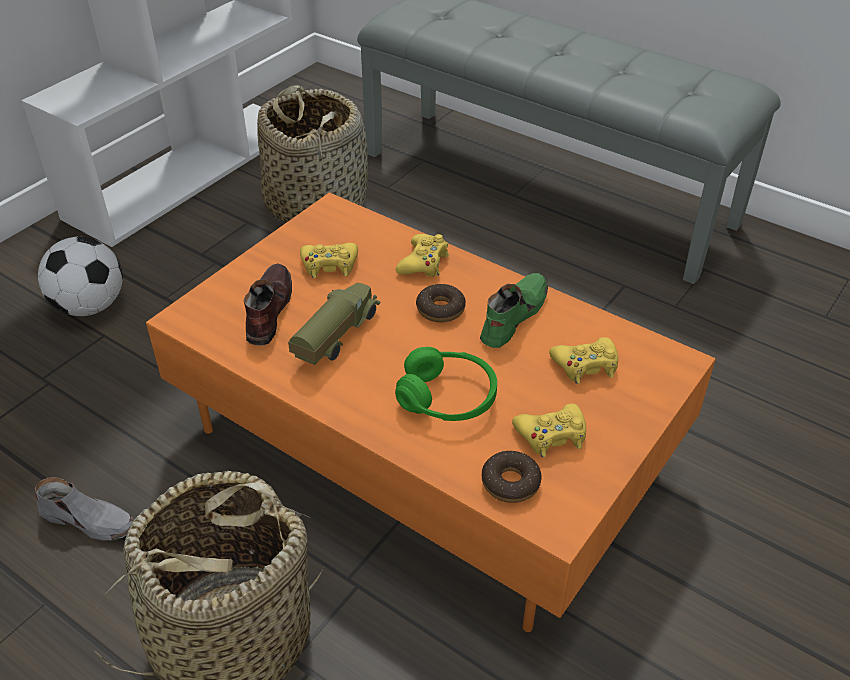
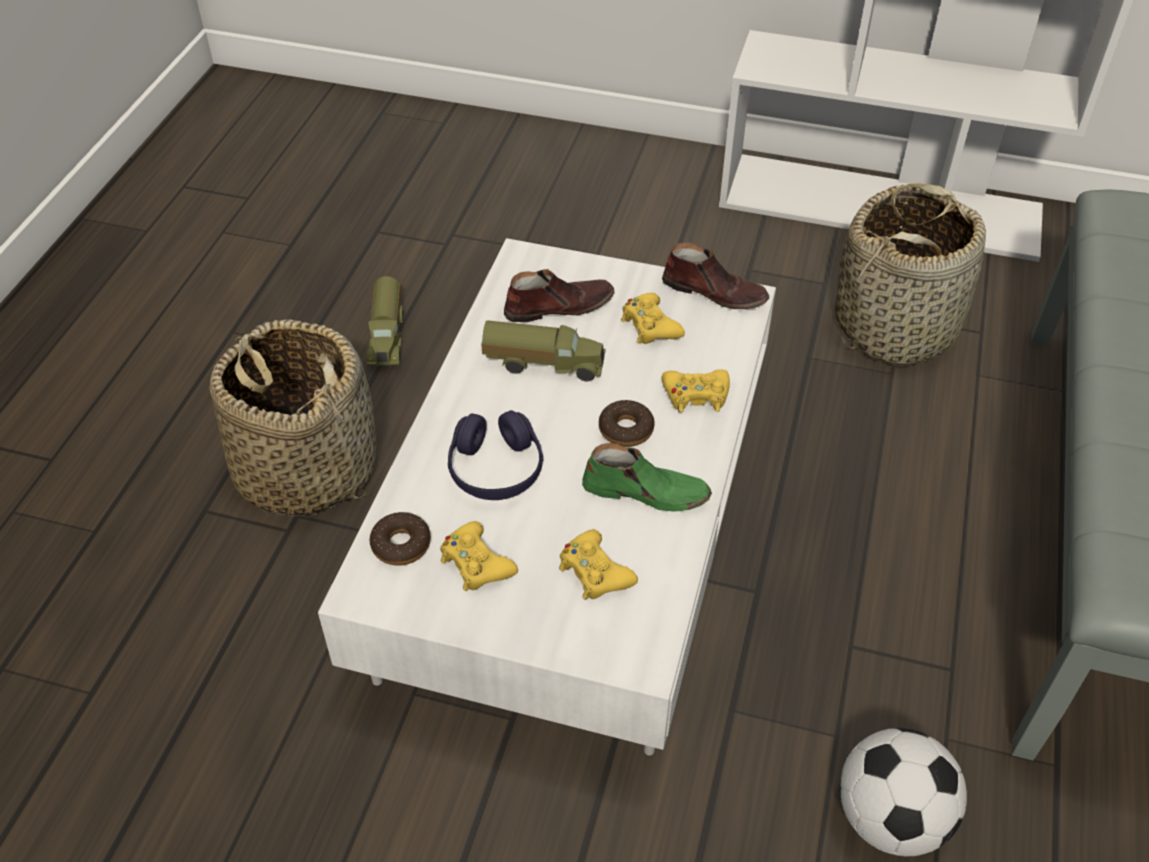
camera: 70 degrees right, 5 degrees up
grey shoe [35,477,135,540] -> toy truck [367,276,404,366]
football [38,237,123,316] -> football moved to [840,728,967,856]
orange coffee table [146,193,716,632] -> white coffee table [318,238,776,756]
green headphones [395,347,497,421] -> purple headphones [448,410,543,500]
none -> brown shoe [662,243,769,309]

